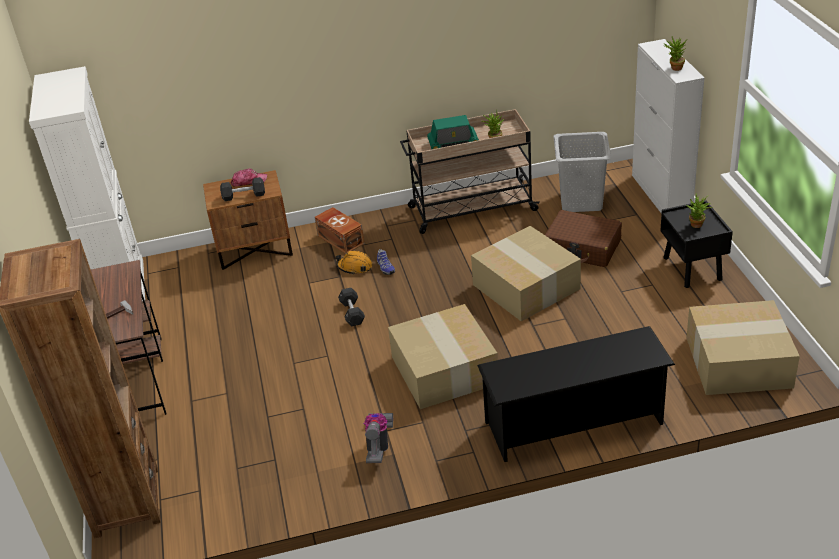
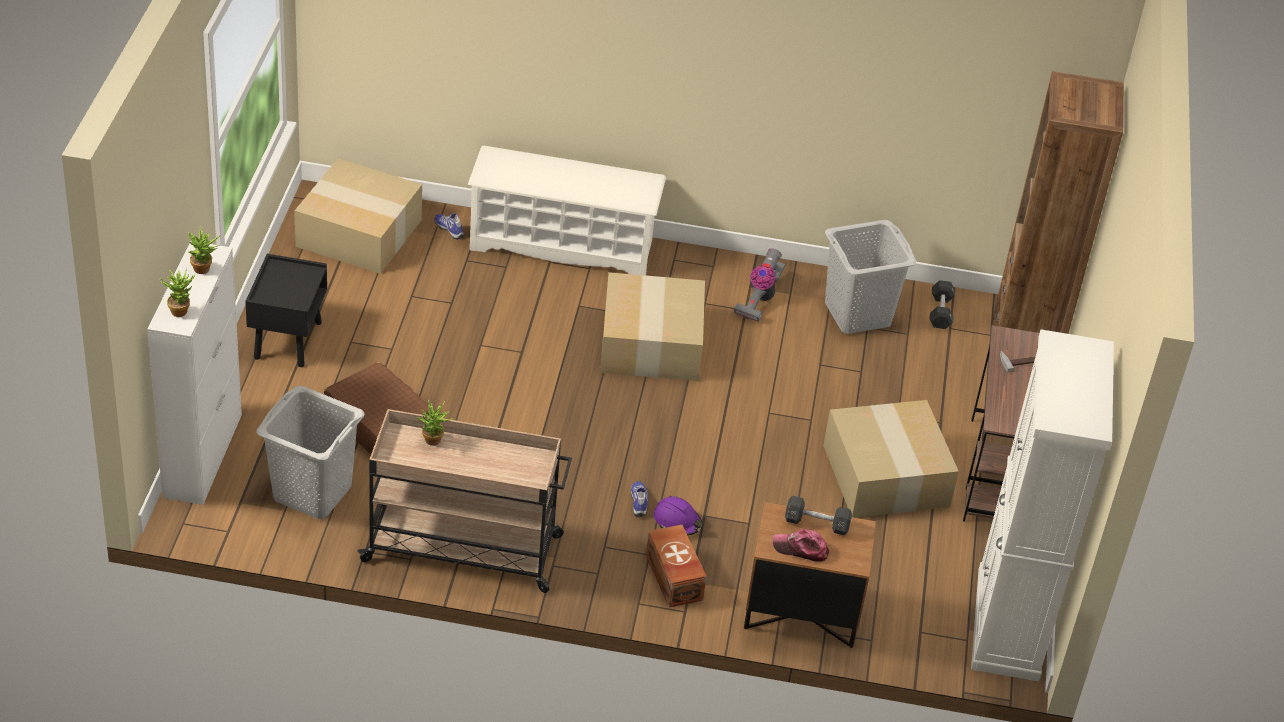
camera: 165 degrees left, 5 degrees up
orange hard hat [335,251,373,275] -> purple hard hat [653,496,703,535]
black dumbbell [338,288,365,326] -> black dumbbell moved to [929,280,955,329]
radio [427,115,479,149] -> none
cardboard box [471,226,581,321] -> cardboard box moved to [823,400,959,518]
black shoe rack [477,326,675,462] -> white shoe rack [468,146,666,275]
potted plant [686,194,712,228] -> potted plant moved to [159,268,195,317]
none -> shoe [435,214,464,240]
none -> grey laundry basket [825,220,916,334]

